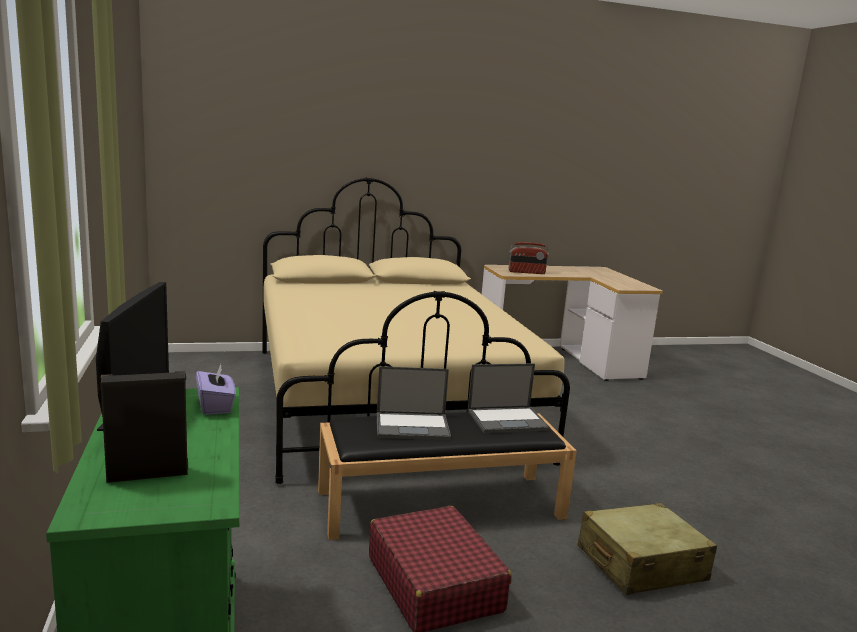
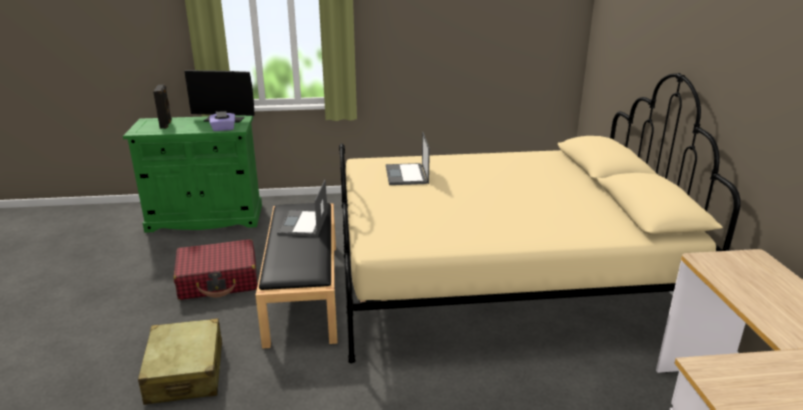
camera: 100 degrees right, 10 degrees up
laptop [468,363,550,433] -> laptop moved to [386,132,430,185]
radio [509,242,549,274] -> none

